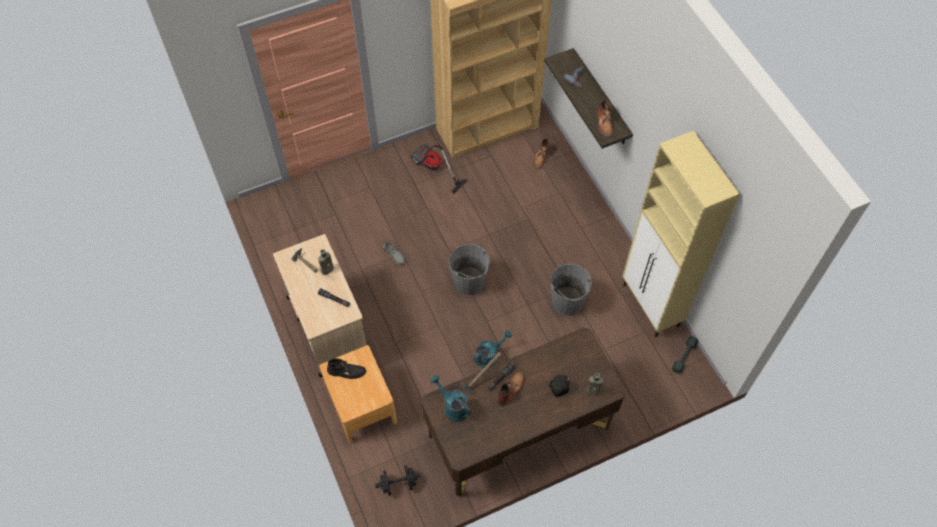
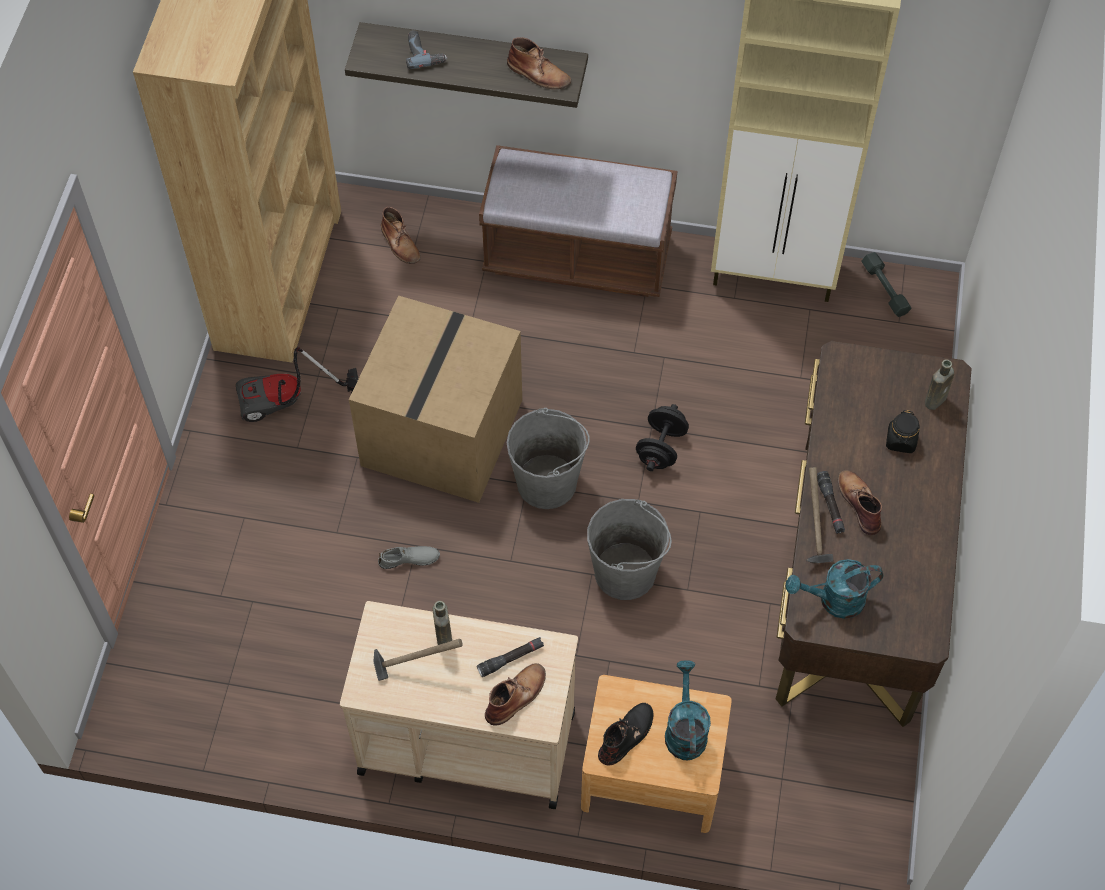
camera: 55 degrees left, 0 degrees up
black dumbbell [375,465,420,496] -> black dumbbell moved to [636,404,689,471]
turquoise watering can [473,330,512,368] -> turquoise watering can moved to [665,660,711,760]
grey bucket [550,264,592,316] -> grey bucket moved to [587,499,672,600]
none -> cardboard box [349,295,522,503]
none -> brown bench [479,145,677,297]
none -> brown boot [485,663,546,726]

